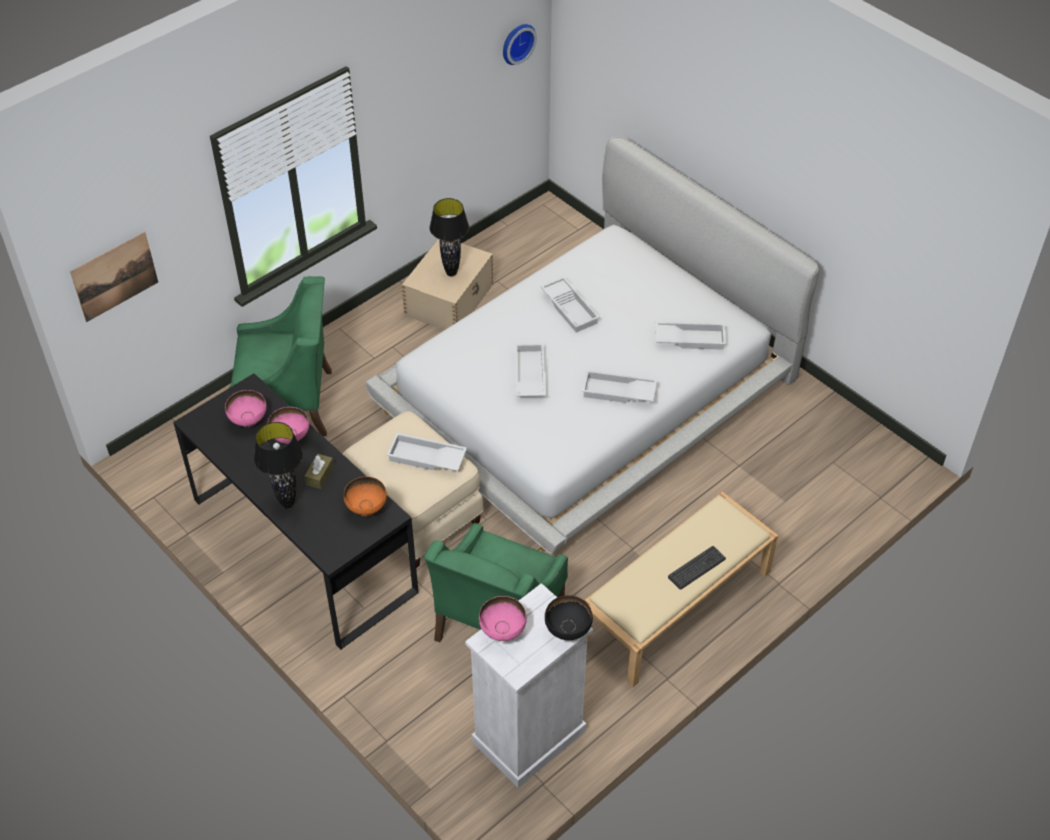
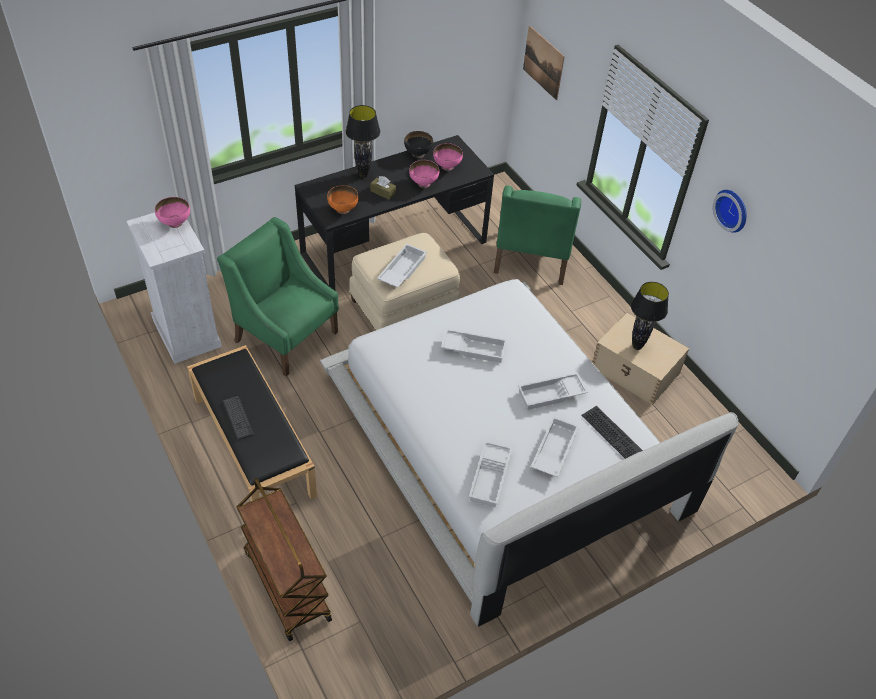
camera: 100 degrees right, 0 degrees up
wall clock [503,24,537,65] -> wall clock moved to [713,190,747,233]
black bowl [545,595,593,640] -> black bowl moved to [404,131,433,158]
white tray [582,370,657,403] -> white tray moved to [531,416,579,477]
beige bench [584,492,778,687] -> black bench [187,345,317,501]
none -> brown cart [237,477,332,641]
none -> keyboard [581,406,643,459]

